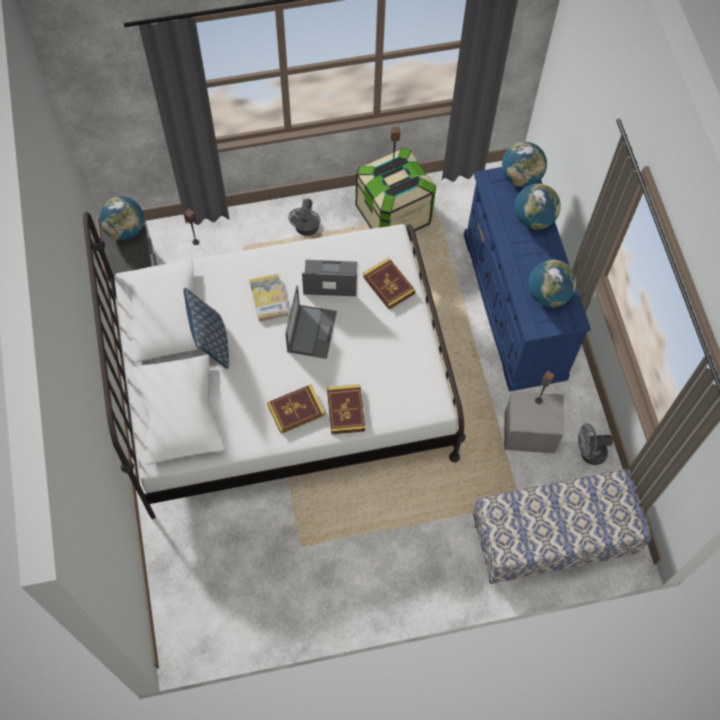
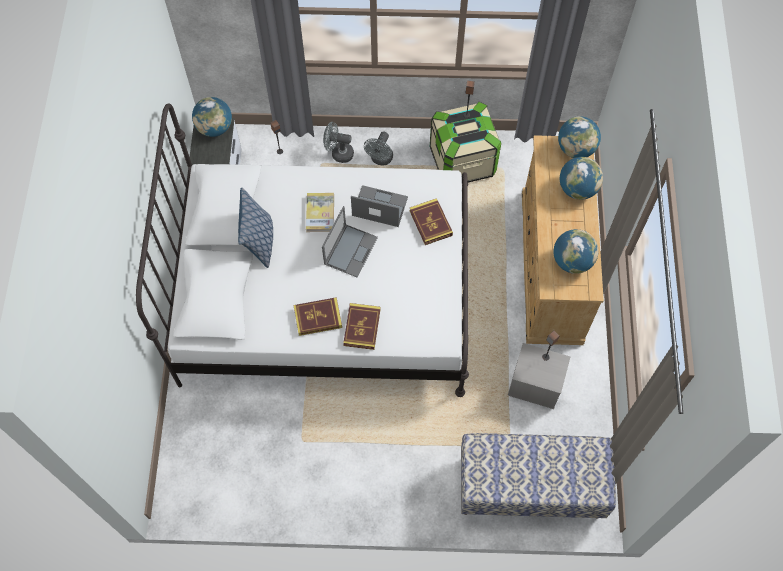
camera: 15 degrees right, 0 degrees up
blue dresser [464,167,591,392] -> beige dresser [522,135,604,345]
grey fan [578,424,613,465] -> grey fan moved to [323,122,354,163]

